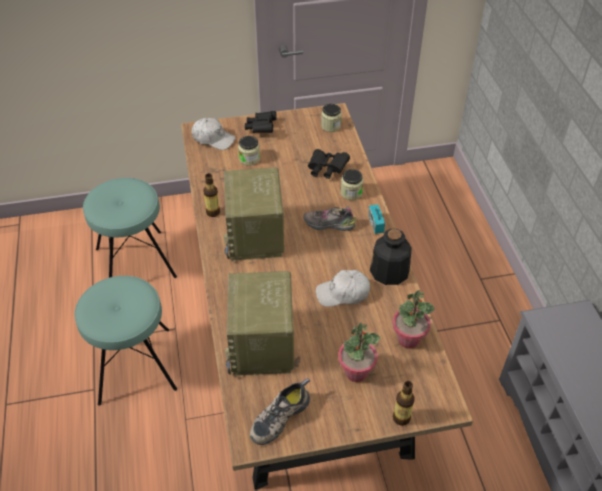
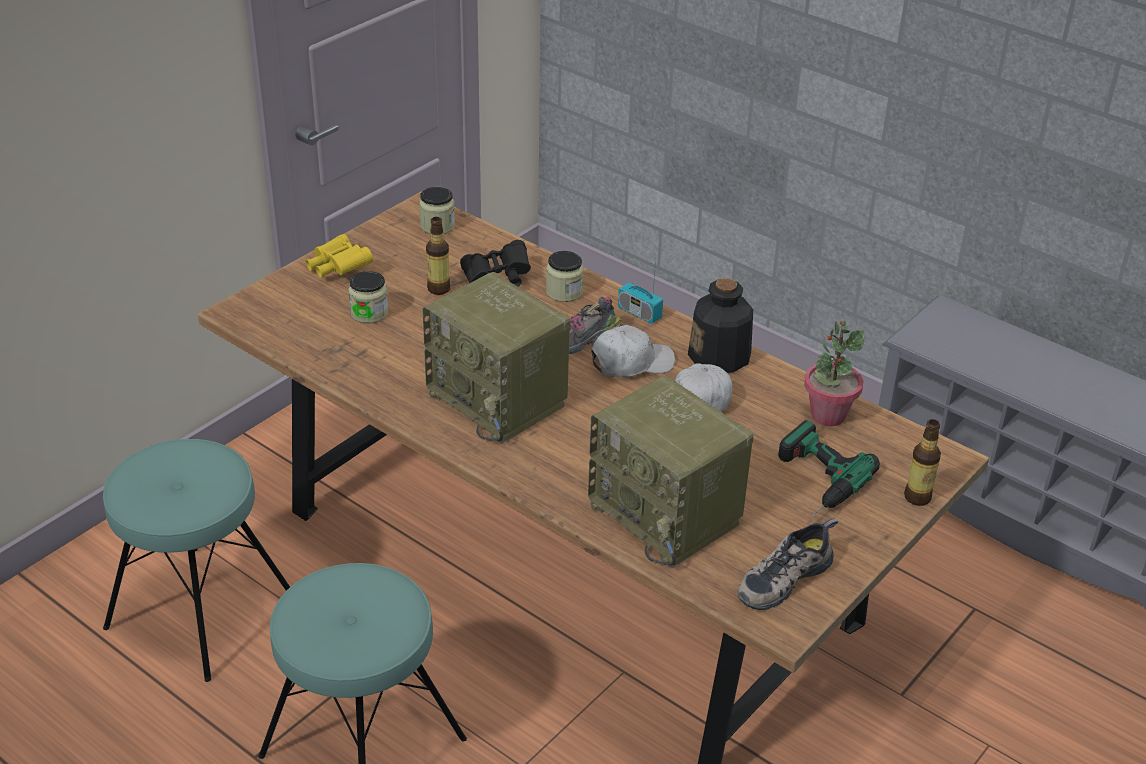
camera: 40 degrees left, 10 degrees down
white cap [191,118,236,150] -> white cap moved to [591,325,675,377]
bottle [203,173,220,217] -> bottle moved to [426,217,450,295]
black binoculars [245,111,277,133] -> yellow binoculars [305,234,373,278]
shoe [250,378,310,445] -> shoe turned 45 degrees clockwise [738,519,838,610]
potted plant [338,323,380,382] -> power drill [778,420,880,517]

